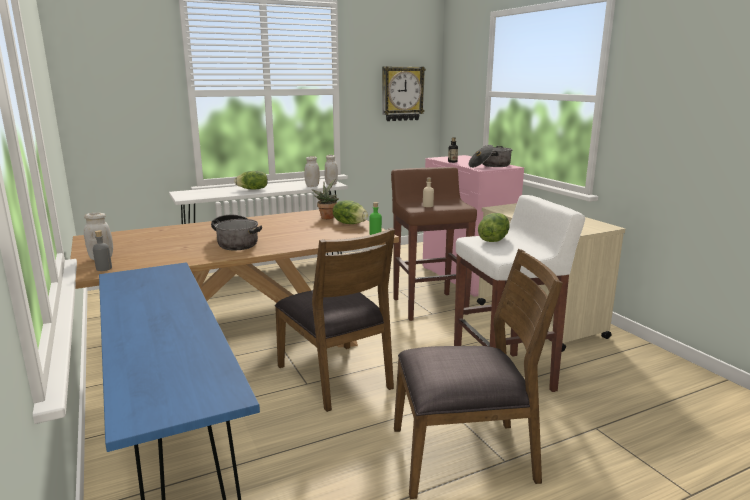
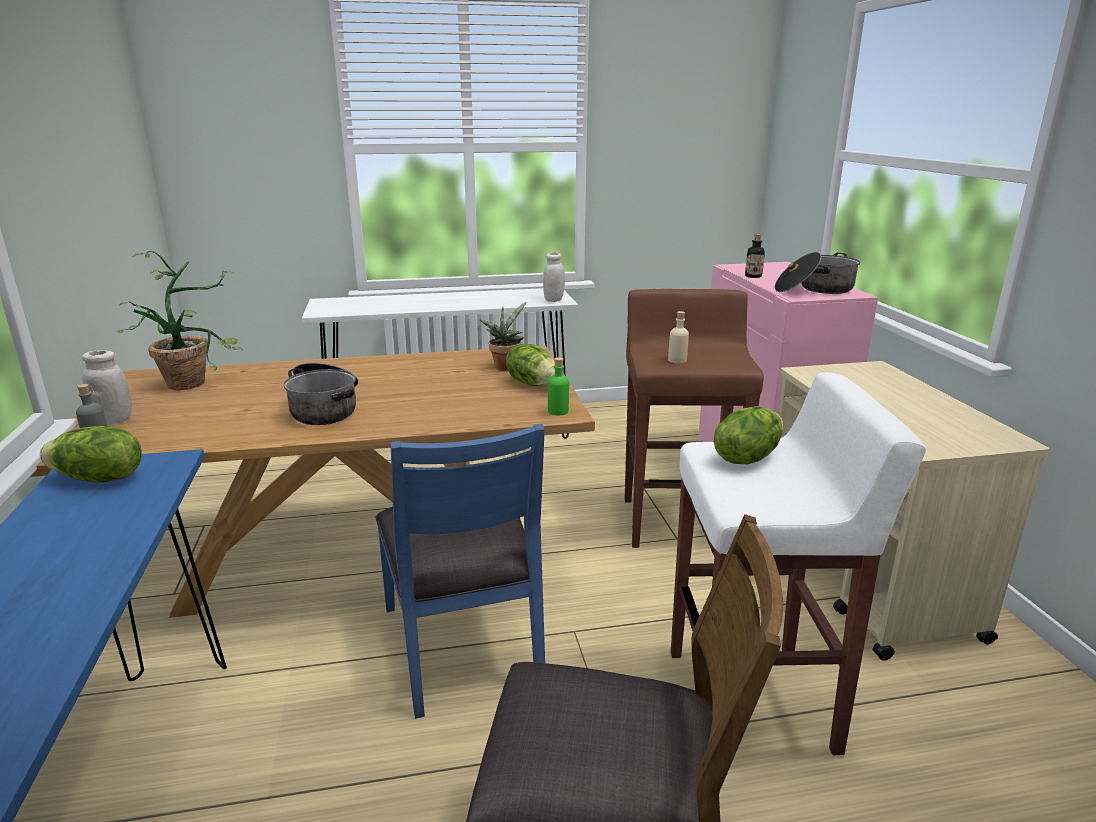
camera: 15 degrees right, 5 degrees up
lettuce [234,171,268,190] -> lettuce moved to [40,426,142,483]
brown chair [275,228,395,412] -> blue chair [376,424,545,719]
white jar [304,156,320,187] -> none
wall clock [382,66,426,121] -> none
none -> potted plant [117,251,243,390]

